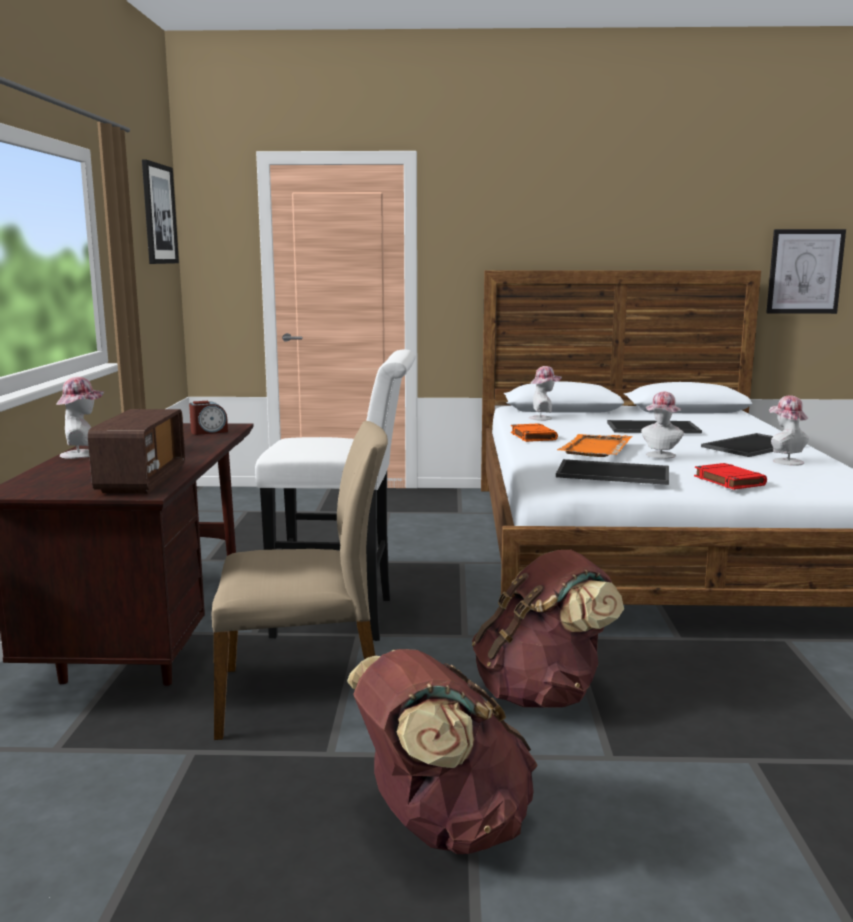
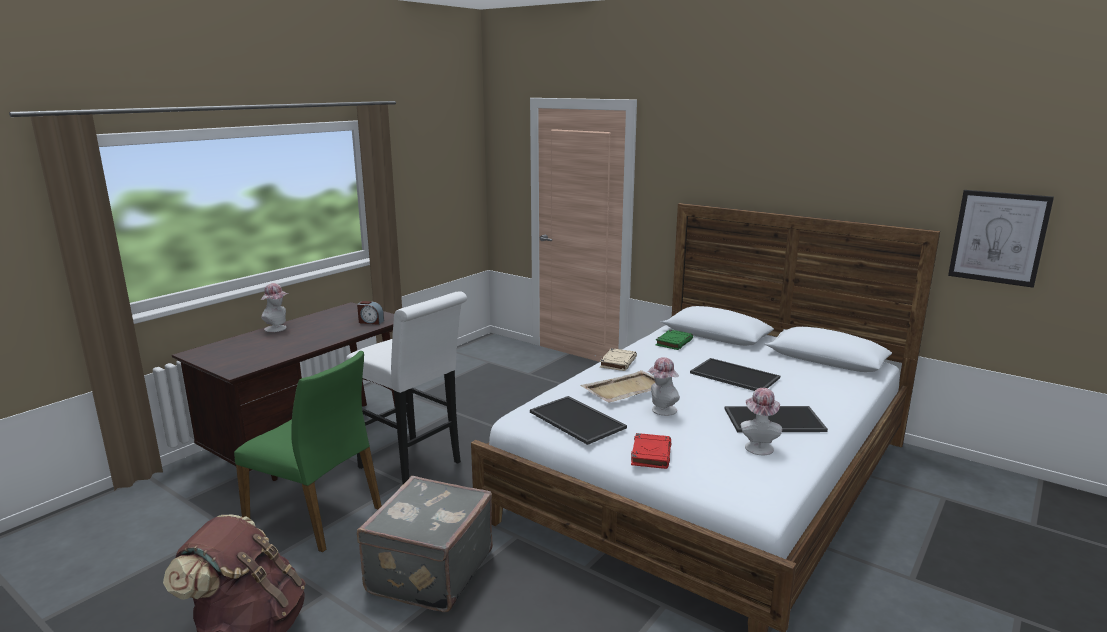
camera: 35 degrees right, 5 degrees up
radio [88,409,185,494] -> none
picture [142,160,179,264] -> none
beige chair [211,421,388,740] -> green chair [234,351,382,552]
brown backpack [472,550,624,707] -> grey suitcase [357,476,493,613]
orange book [511,423,558,442] -> beige book [600,348,637,371]
hat [529,366,562,421] -> green book [656,329,693,350]
orange tray [557,434,633,457] -> beige tray [580,370,655,403]

